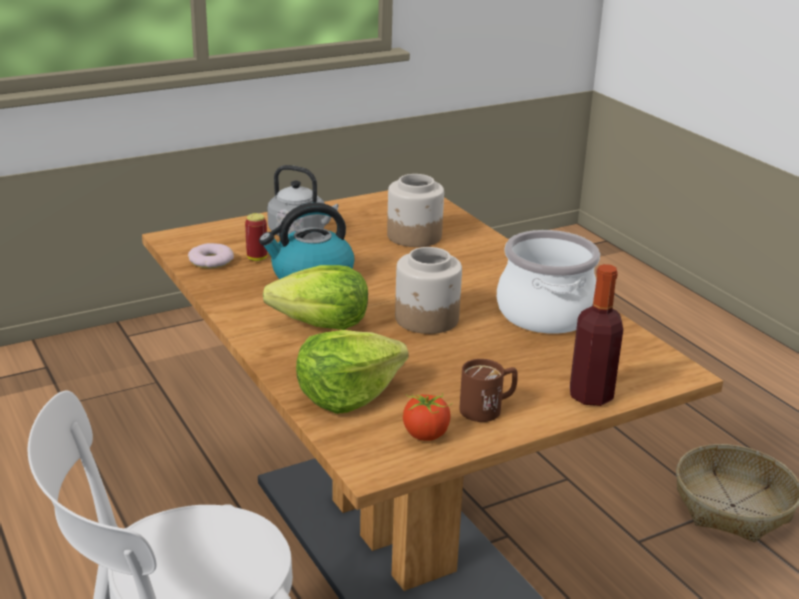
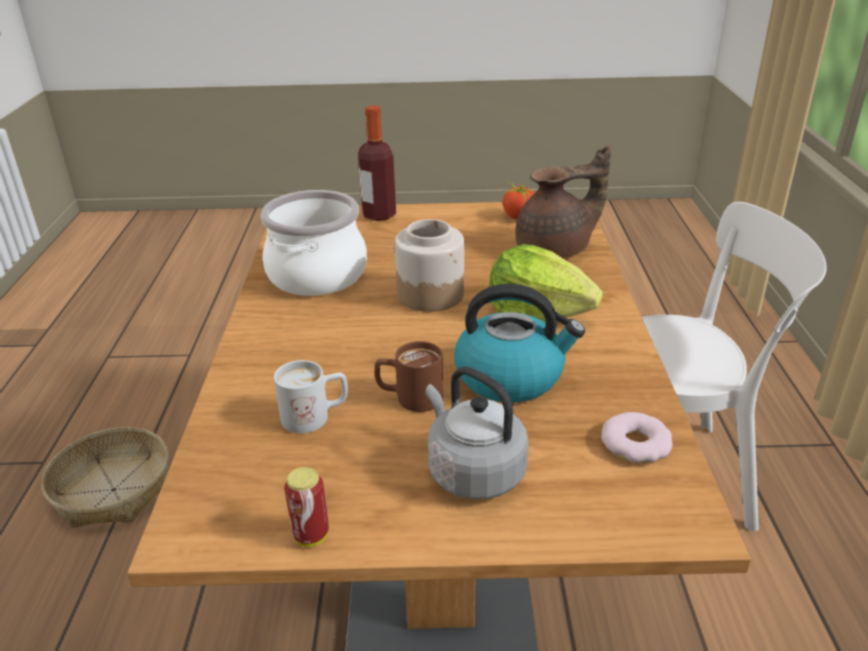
camera: 150 degrees left, 5 degrees up
can [245,213,267,261] -> can moved to [284,467,329,547]
lettuce [296,330,409,414] -> brown teapot [515,146,611,258]
jar [387,174,444,247] -> white mug [274,360,348,433]
brown mug [459,359,518,422] -> brown mug moved to [374,341,443,412]

